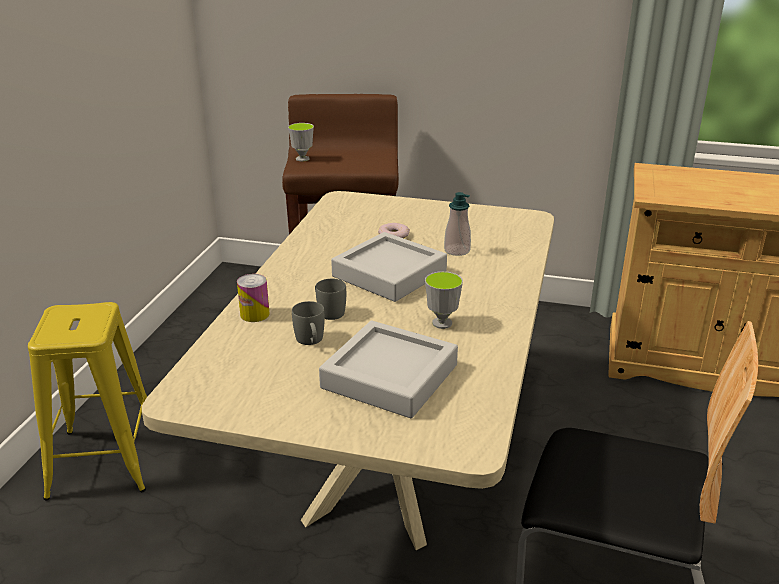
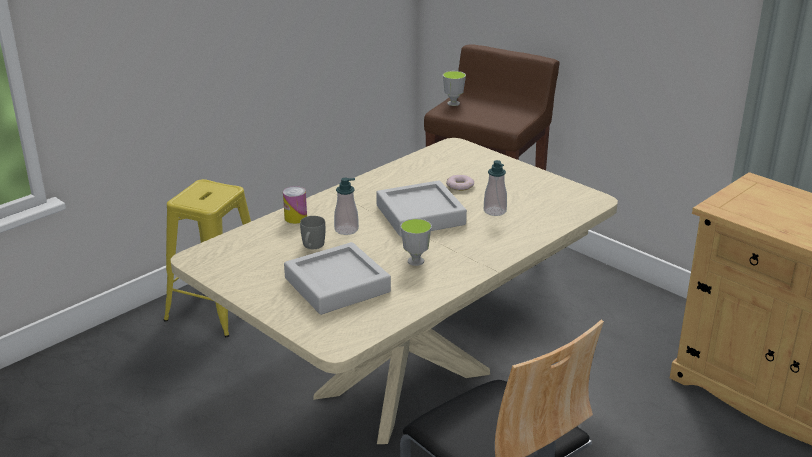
camera: 30 degrees right, 0 degrees up
grey mug [315,279,346,320] -> soap dispenser [334,178,359,235]

